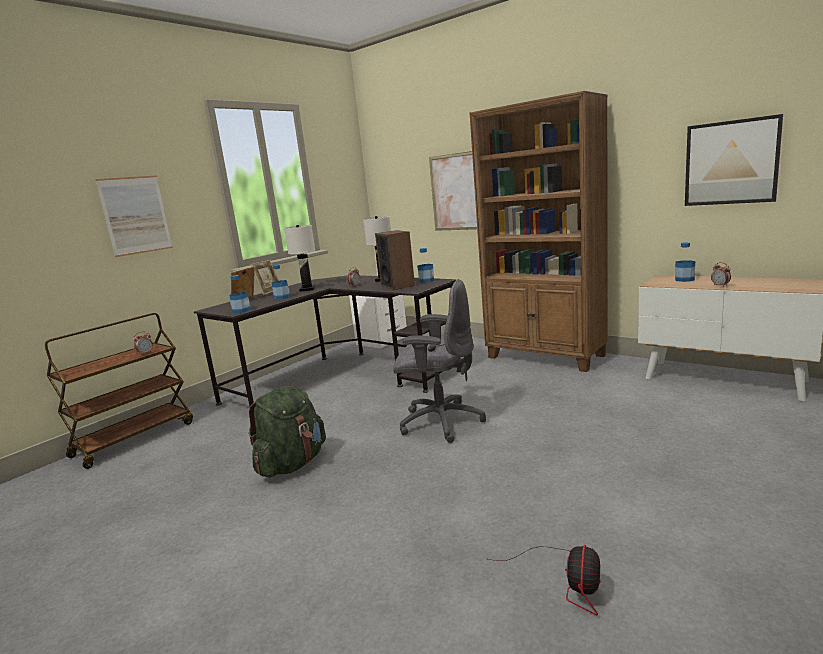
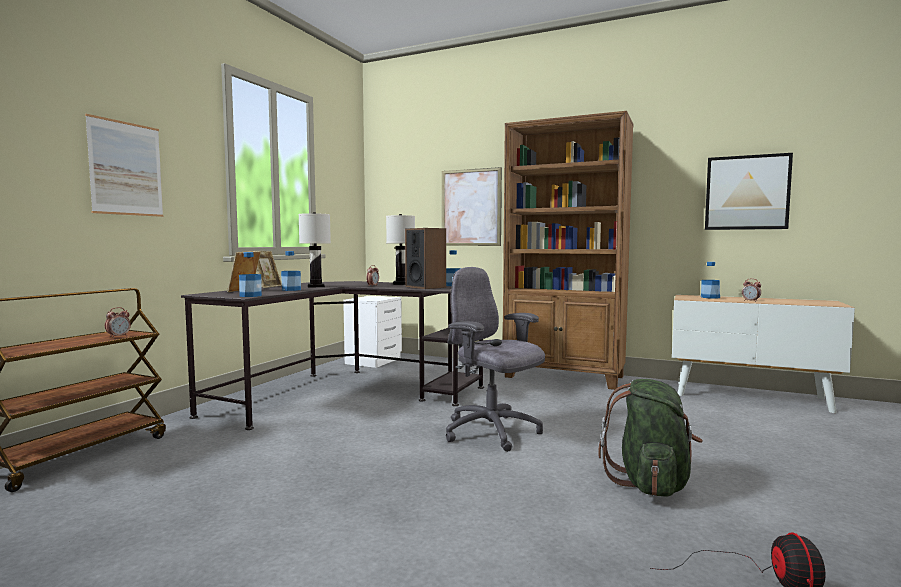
camera: 15 degrees left, 10 degrees down
green backpack [248,386,326,477] -> green backpack moved to [598,379,703,497]
grey office chair [393,279,486,443] -> grey office chair turned 135 degrees counterclockwise [446,267,545,452]

